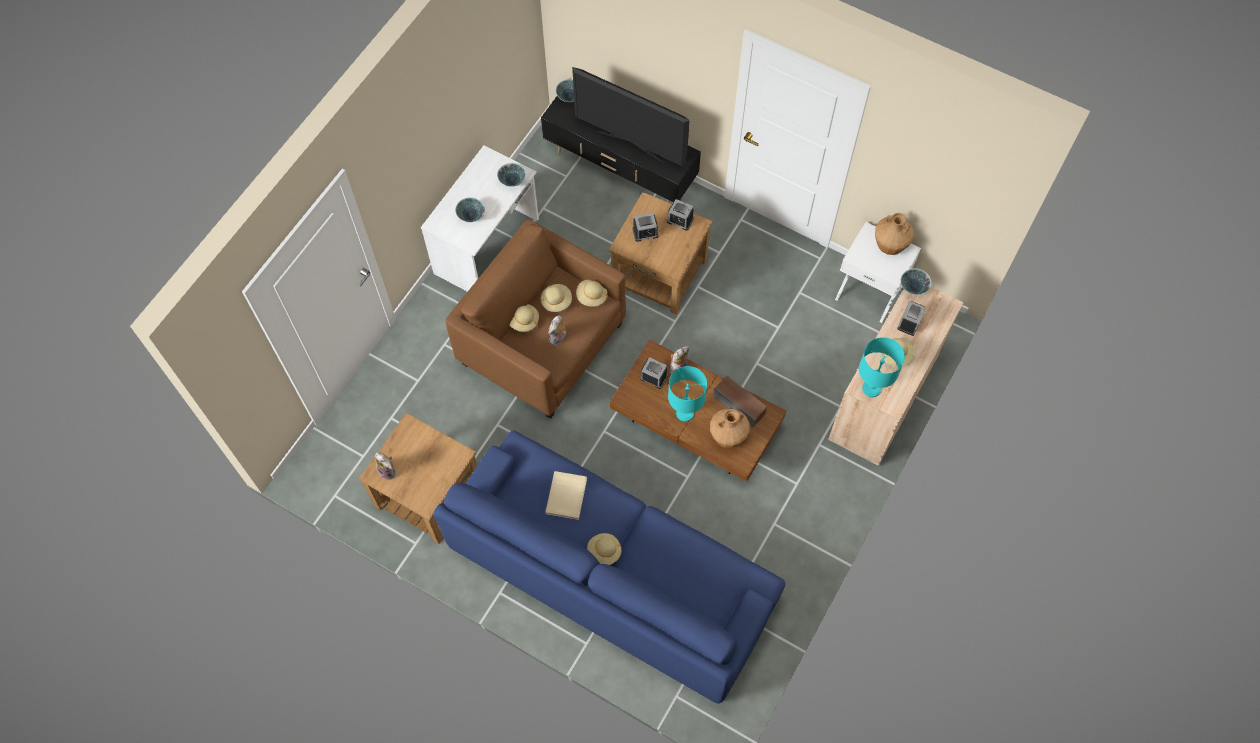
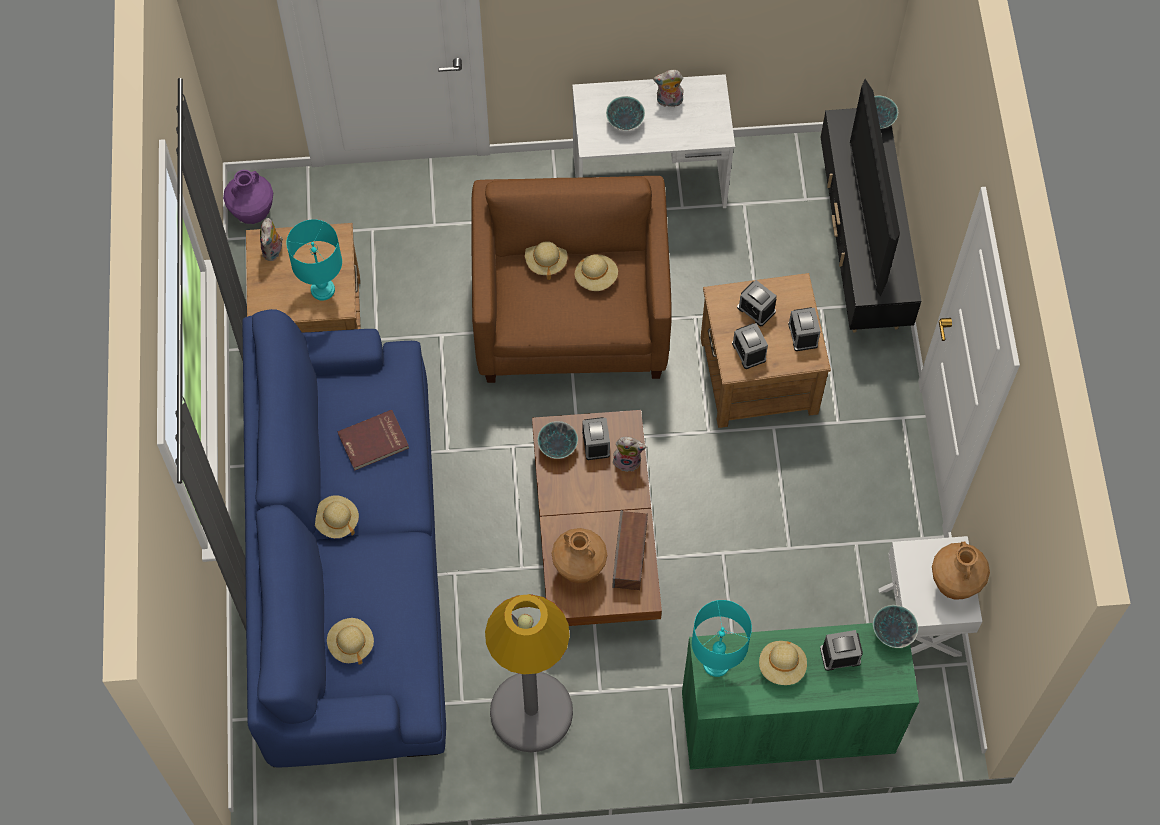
camera: 55 degrees right, 0 degrees up
bowl [497,163,526,187] -> bowl moved to [538,421,578,459]
beige book [545,471,587,520] -> red book [338,410,409,471]
plush toy [548,315,566,345] -> plush toy moved to [653,70,684,107]
beige hat [576,280,608,307] -> beige hat moved to [327,618,374,665]
turquoise table lamp [668,366,707,422] -> turquoise table lamp moved to [287,219,342,301]
beige cabinet [828,287,964,466] -> green cabinet [682,623,919,770]
none -> purple vase [223,170,273,224]
none -> grey floor lamp [485,594,573,752]
none -> alarm clock [732,323,768,369]

